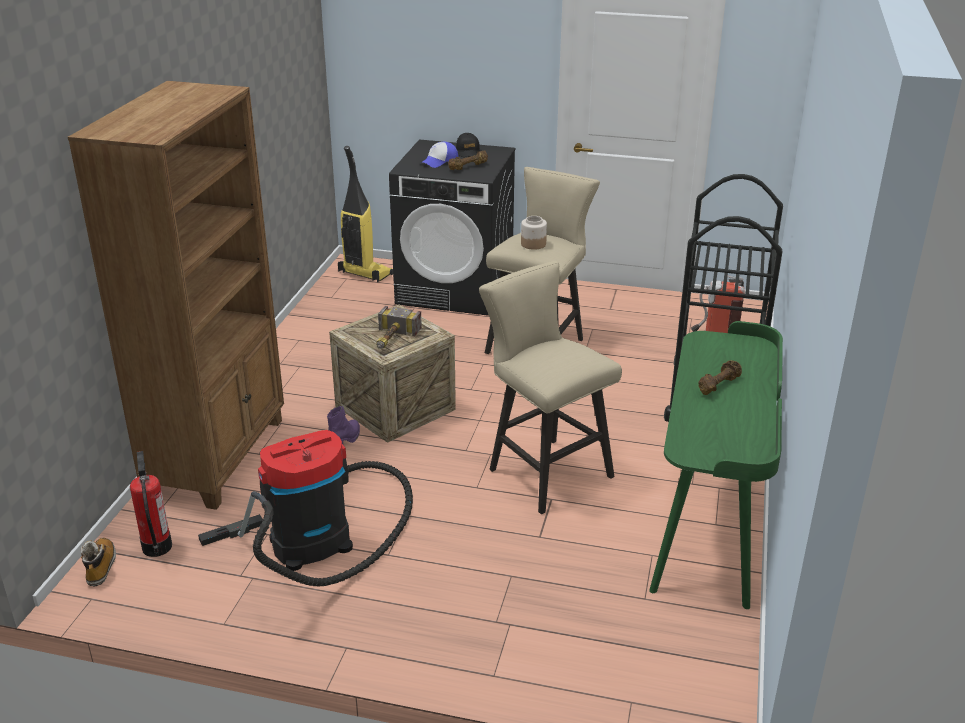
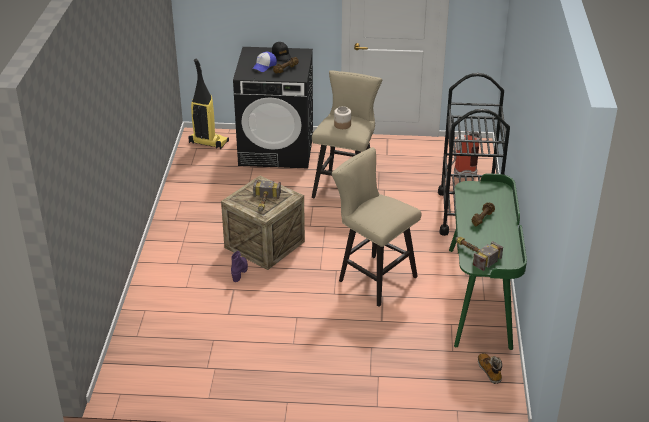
camera: 10 degrees left, 5 degrees up
brown bookcase [68,81,284,510] -> none
boot [81,538,116,587] -> boot moved to [478,353,502,384]
fire extinguisher [130,451,172,557] -> none
vacuum cleaner [198,430,413,587] -> none
none -> hammer [455,237,503,271]

